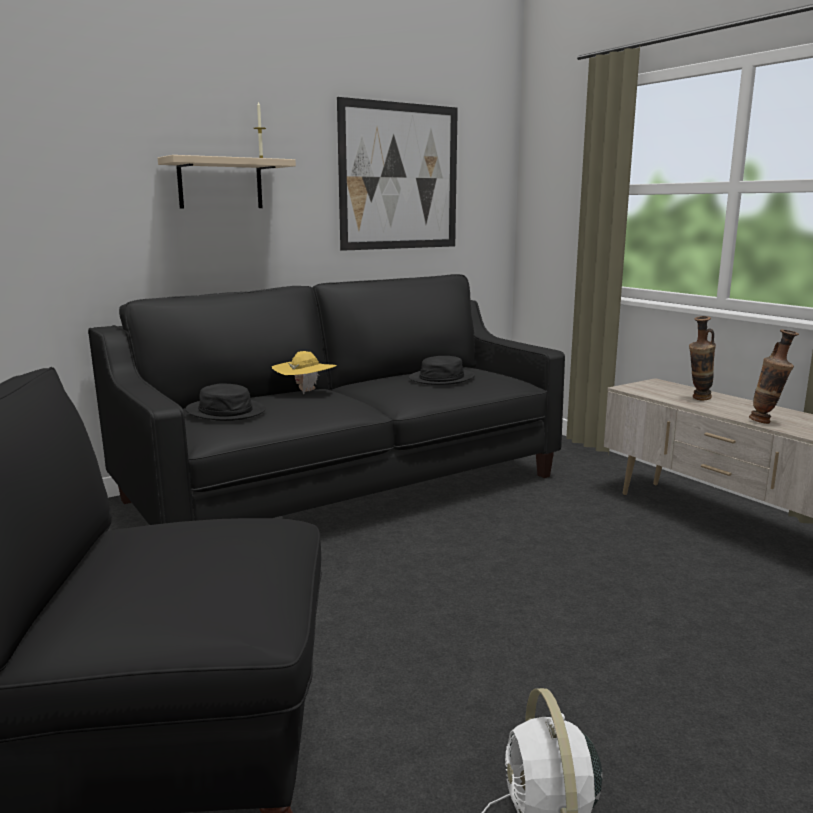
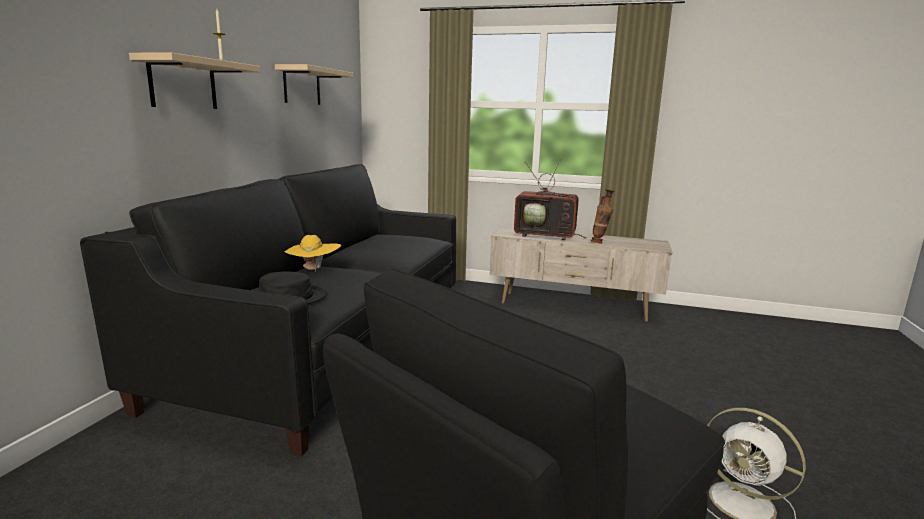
camera: 40 degrees left, 0 degrees up
picture [337,97,458,251] -> beige shelf [275,64,353,105]
black hat [409,356,475,385] -> none
vase [689,316,716,400] -> television [514,159,587,240]

